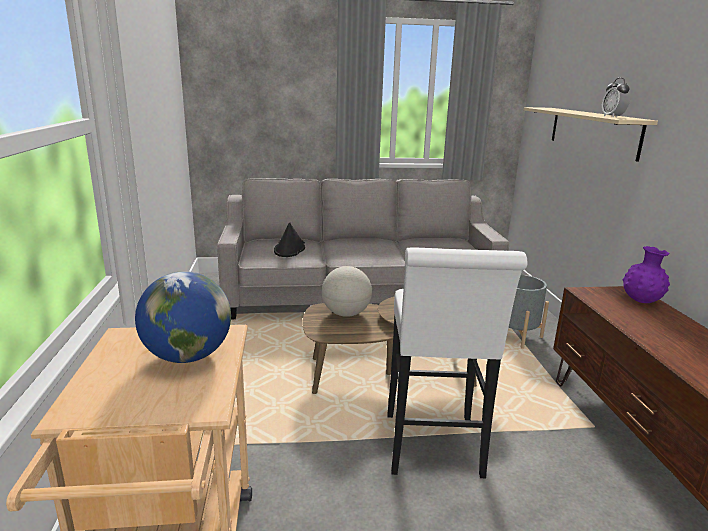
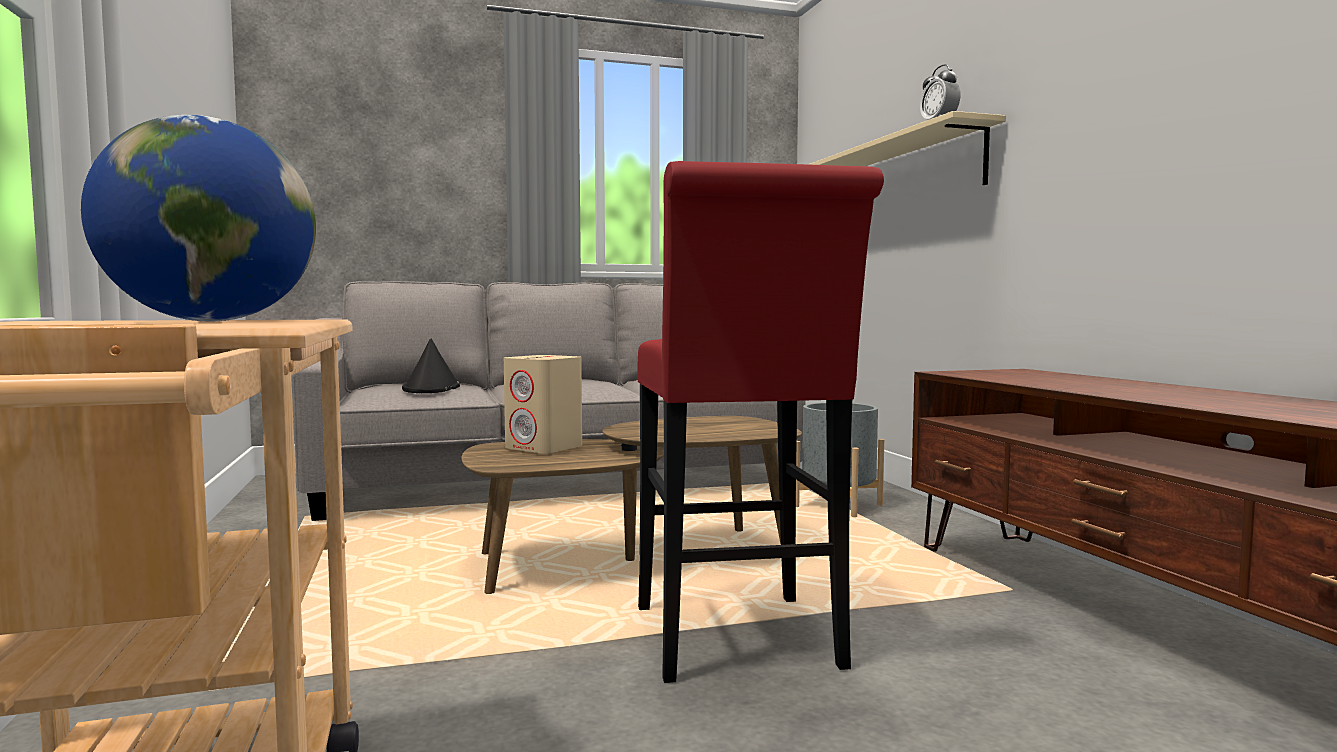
camera: 10 degrees left, 15 degrees down
globe [322,266,372,317] -> beige speaker [504,355,582,454]
white stool [387,247,528,478] -> red stool [637,161,884,683]
purple vase [622,246,670,303] -> none

